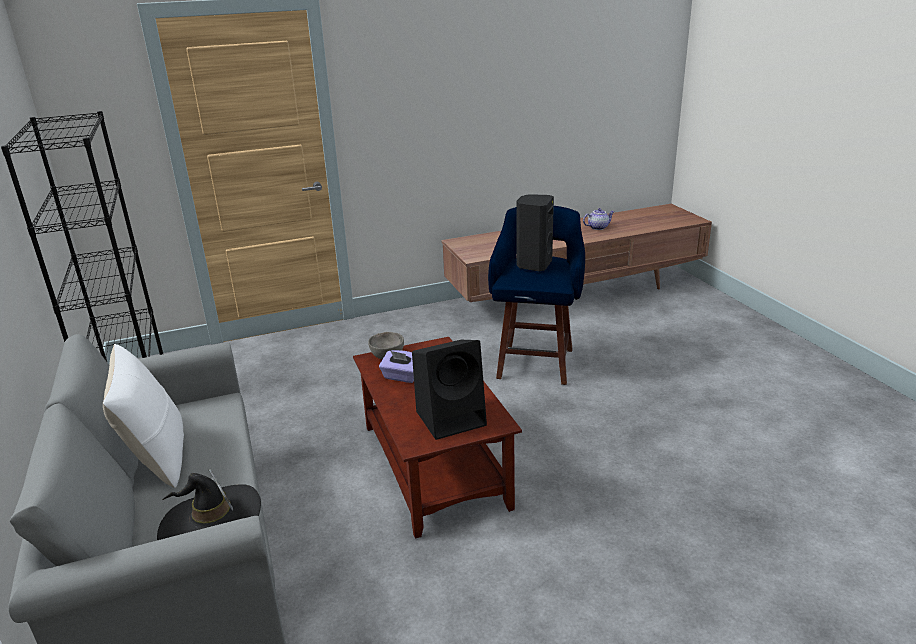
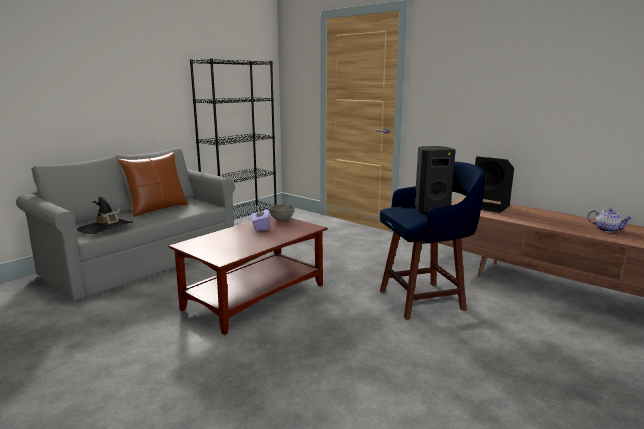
camera: 60 degrees right, 10 degrees down
white pillow [103,344,184,488] -> brown pillow [117,152,188,217]
black speaker [412,340,487,440] -> black speaker moved to [475,156,514,213]

